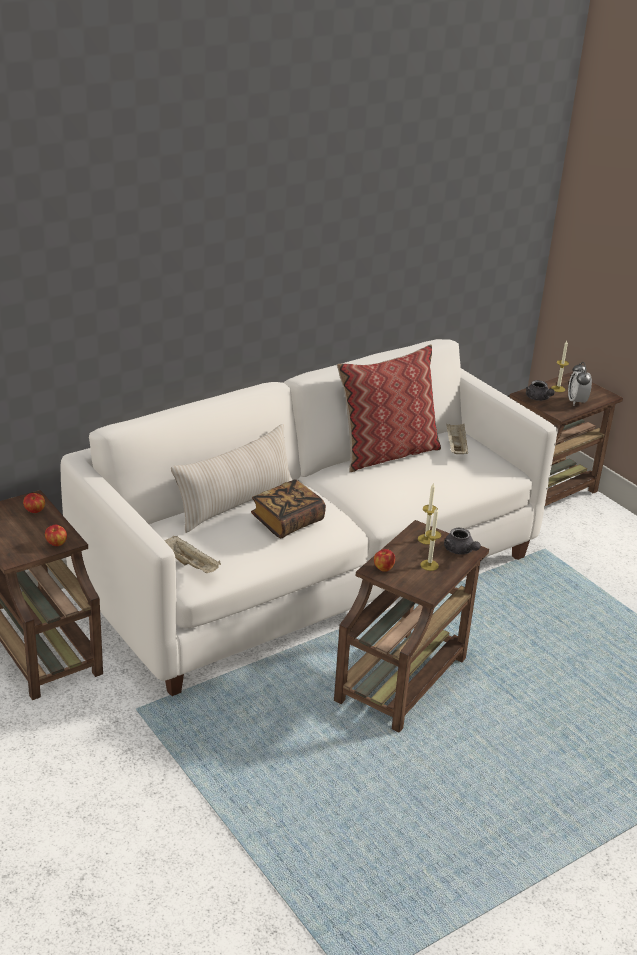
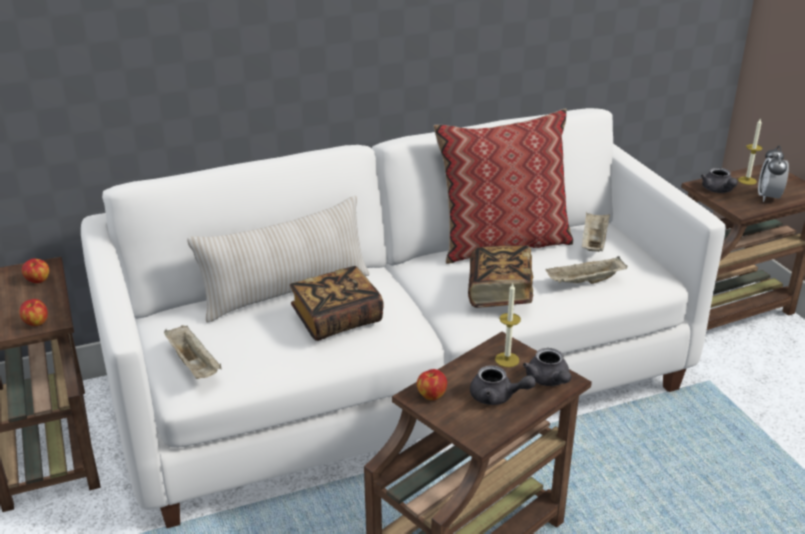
camera: 15 degrees right, 0 degrees up
candle [420,508,441,571] -> grey teapot [470,365,536,405]
none -> book [468,245,533,308]
none -> beige tray [546,256,627,284]

